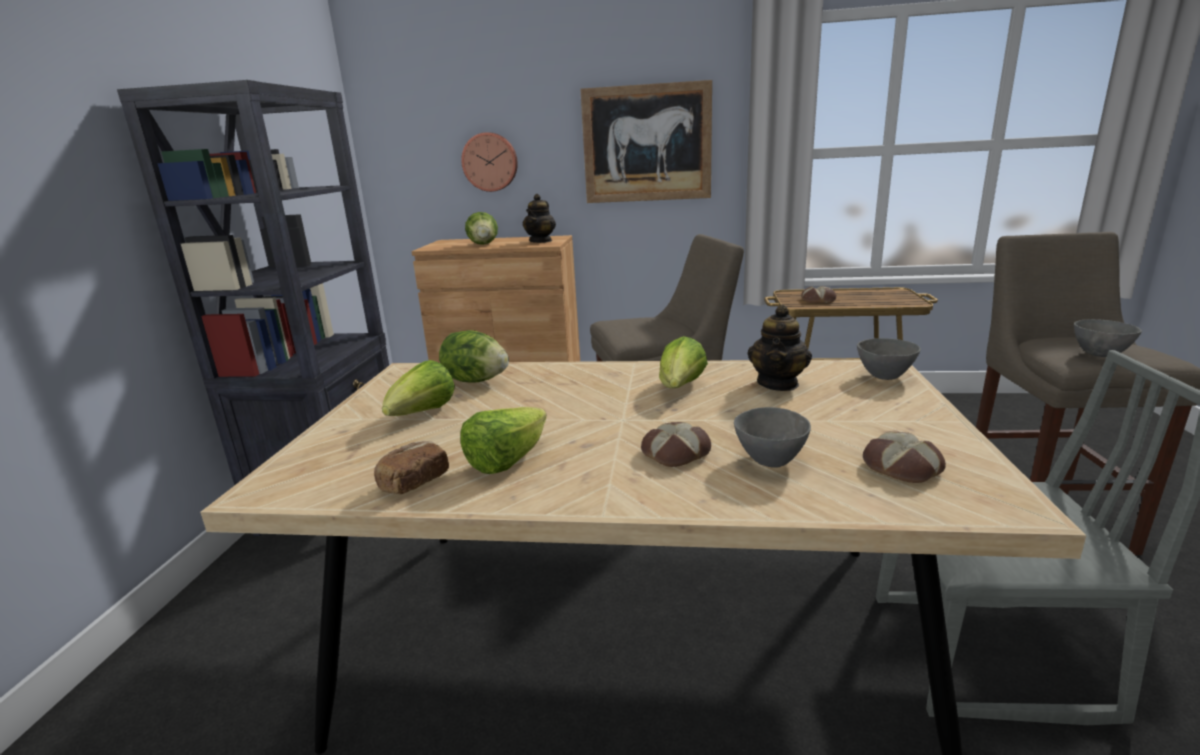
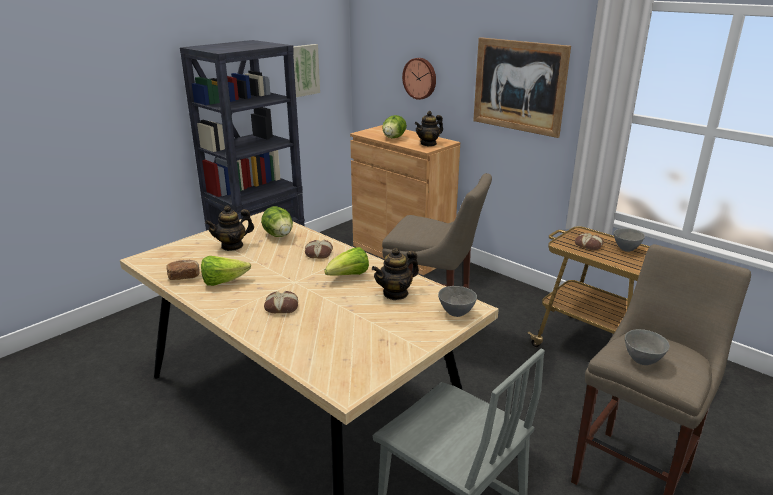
camera: 35 degrees right, 5 degrees up
lettuce [382,360,455,416] -> teapot [205,206,254,251]
grey bowl [734,407,811,468] -> grey bowl moved to [614,229,645,252]
bread [863,432,946,483] -> bread moved to [305,240,333,259]
none -> picture [293,44,320,97]

